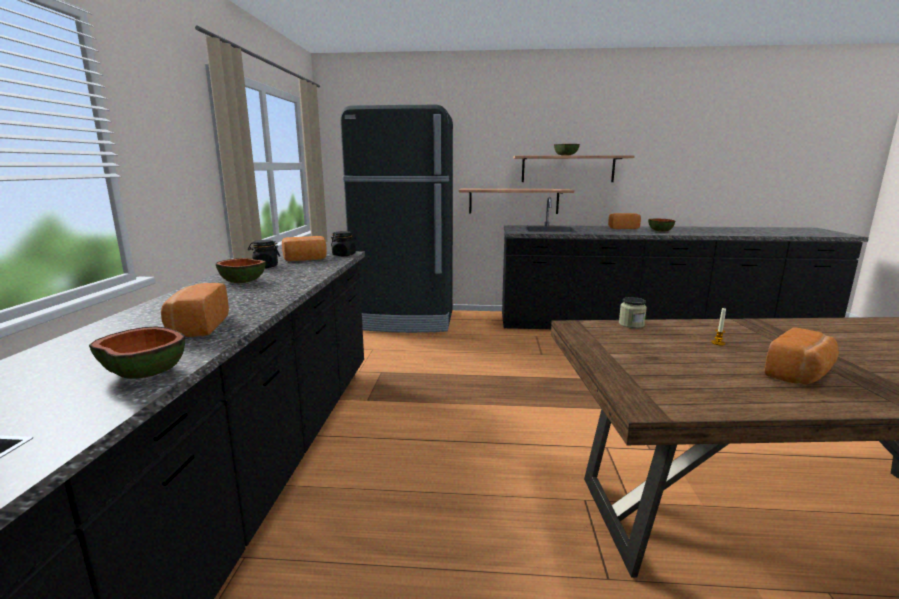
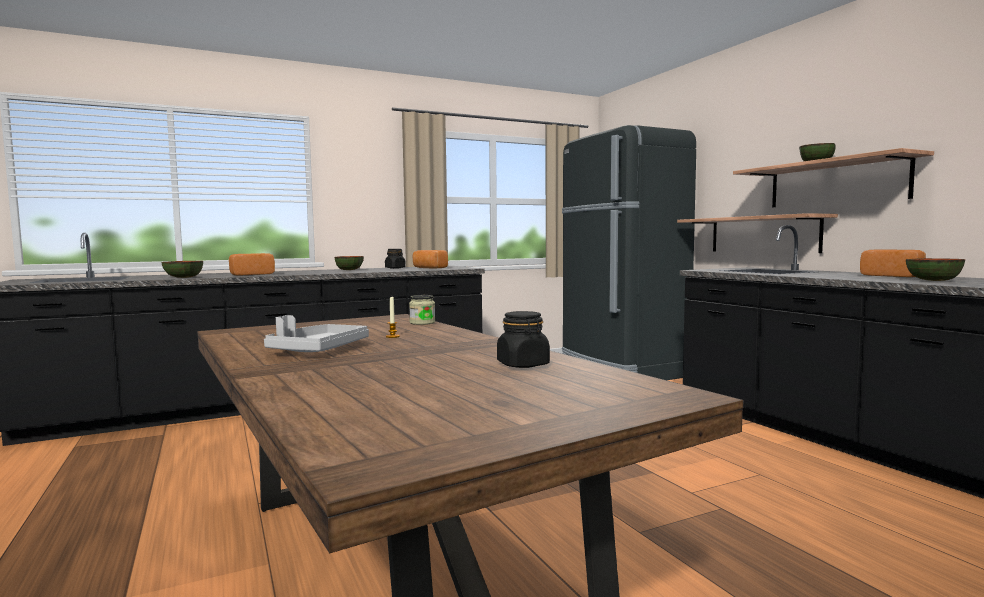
camera: 60 degrees right, 10 degrees down
black jar [331,231,356,256] -> black jar moved to [497,311,550,368]
bread [764,327,839,385] -> grey tray [264,315,369,352]

